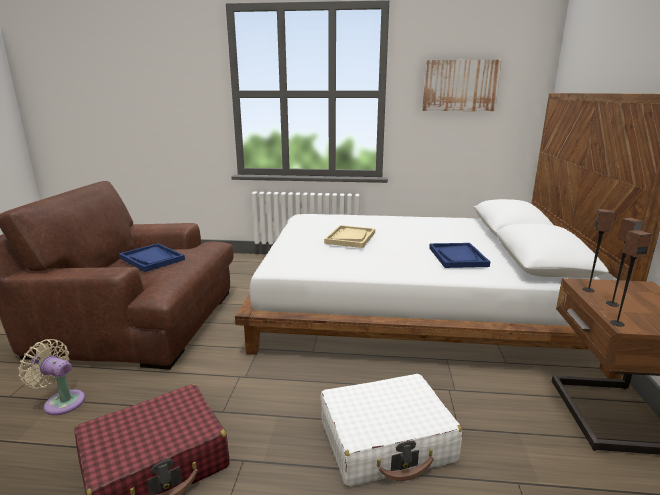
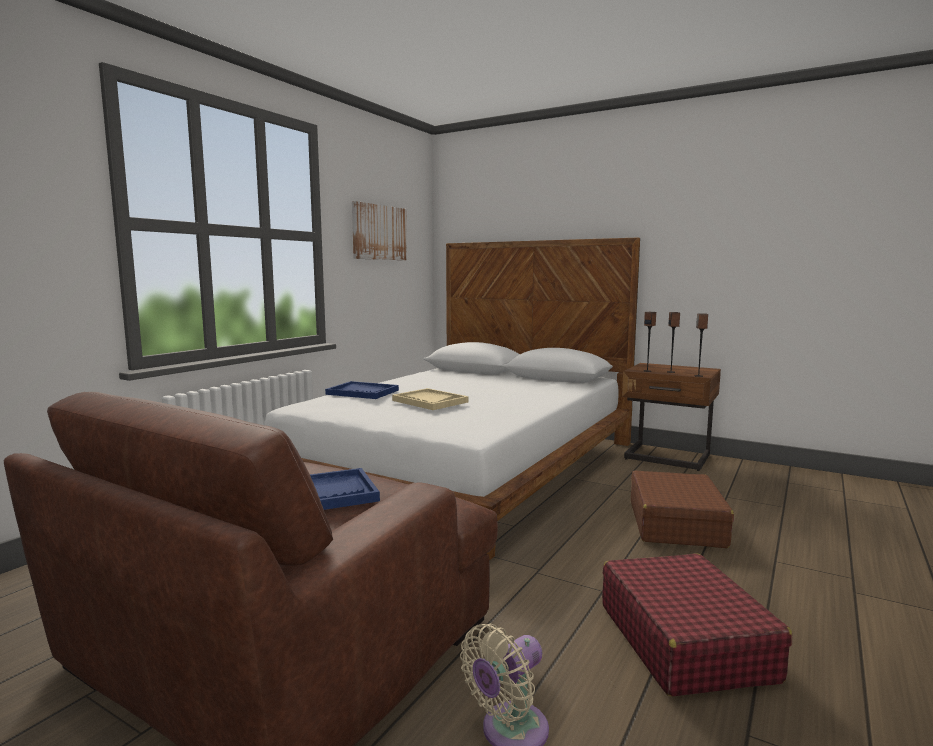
camera: 65 degrees left, 10 degrees down
white suitcase [320,374,462,487] -> brown suitcase [631,470,734,548]
blue tray [429,243,490,268] -> blue tray moved to [325,381,399,399]

